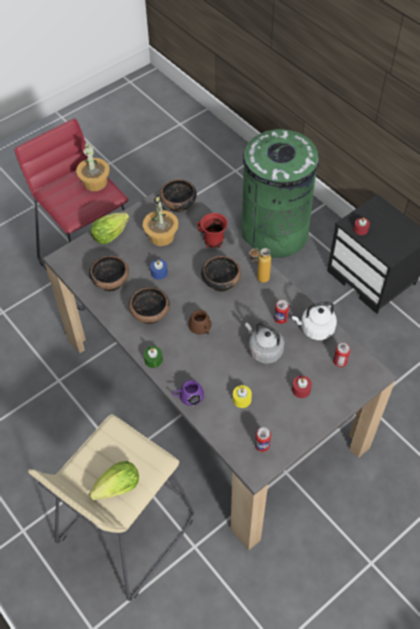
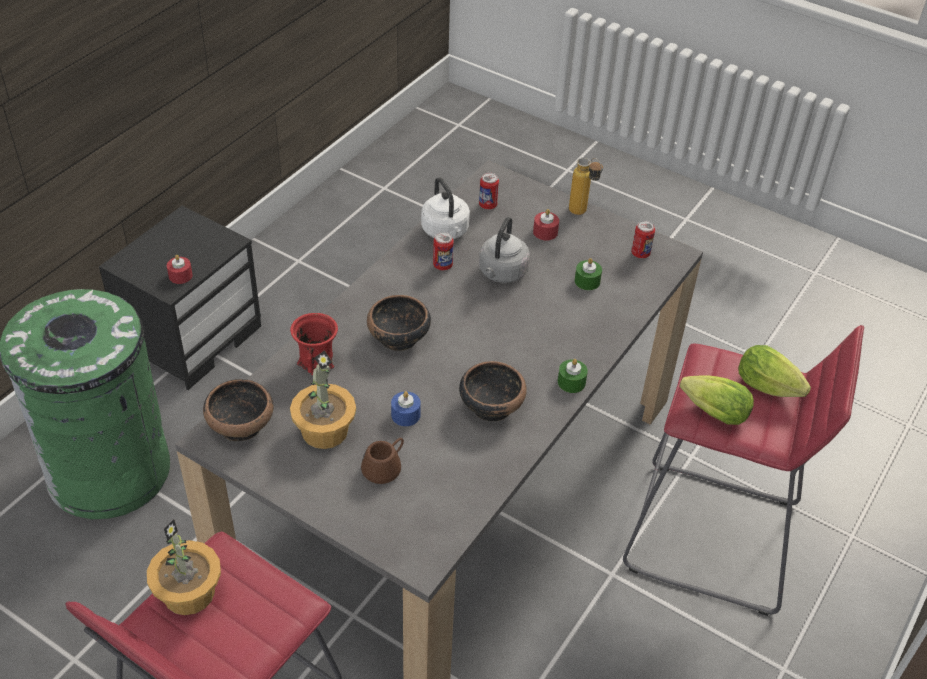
camera: 110 degrees left, 10 degrees down
beige stool [28,414,194,601] -> red stool [623,325,864,616]
bowl [89,255,129,292] -> none
lettuce [90,213,129,244] -> lettuce moved to [679,375,754,425]
purple mug [172,380,204,406] -> none
brown mug [188,310,212,335] -> brown mug moved to [361,438,404,484]
yellow candle [233,385,252,408] -> green candle [574,258,602,290]
bottle [249,248,271,283] -> bottle moved to [569,158,603,215]

